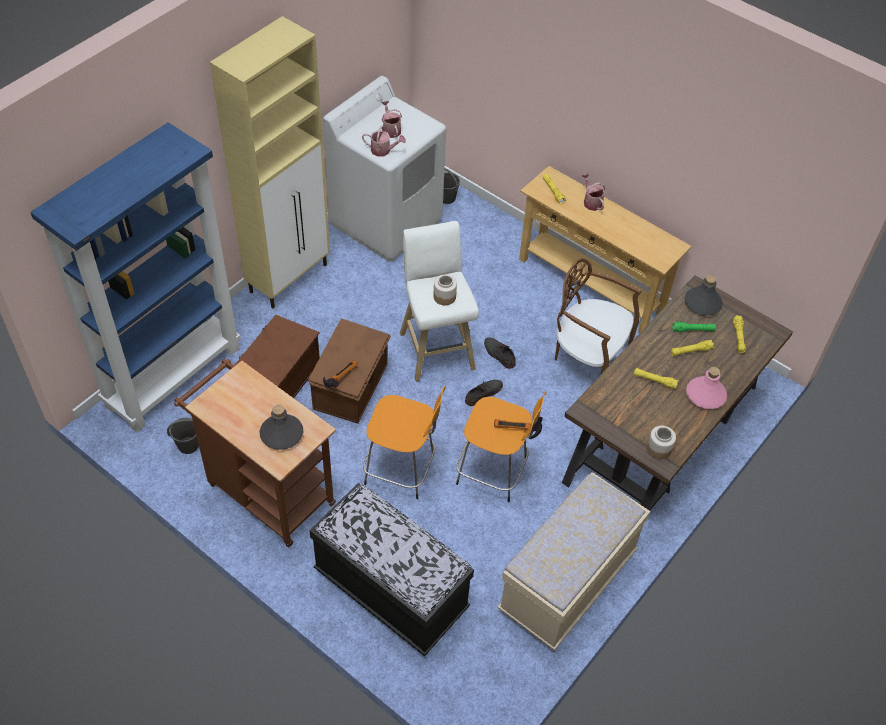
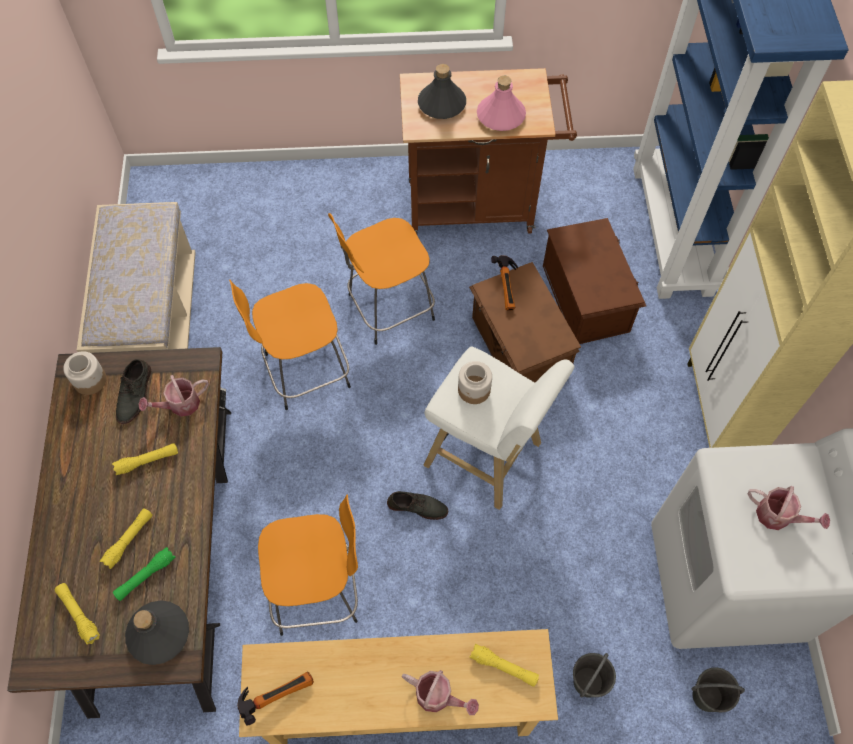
camera: 140 degrees right, 10 degrees up
grey bucket [167,418,199,454] -> grey bucket moved to [573,653,616,697]
black bench [309,483,474,656] -> none
watering can [362,126,406,157] -> watering can moved to [139,375,209,417]
grey shoe [465,380,503,406] -> grey shoe moved to [116,359,151,424]
hammer [494,417,542,439] -> hammer moved to [238,672,314,725]
brown chair [555,258,642,374] -> orange stool [258,495,358,636]
pink bottle [686,367,727,409] -> pink bottle moved to [477,76,526,131]

